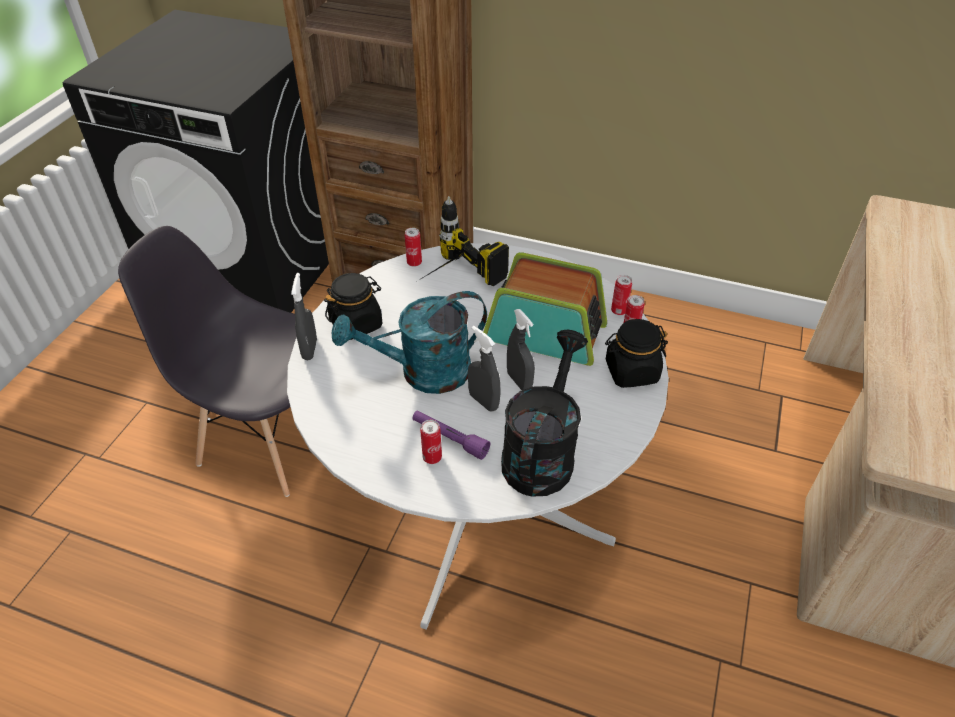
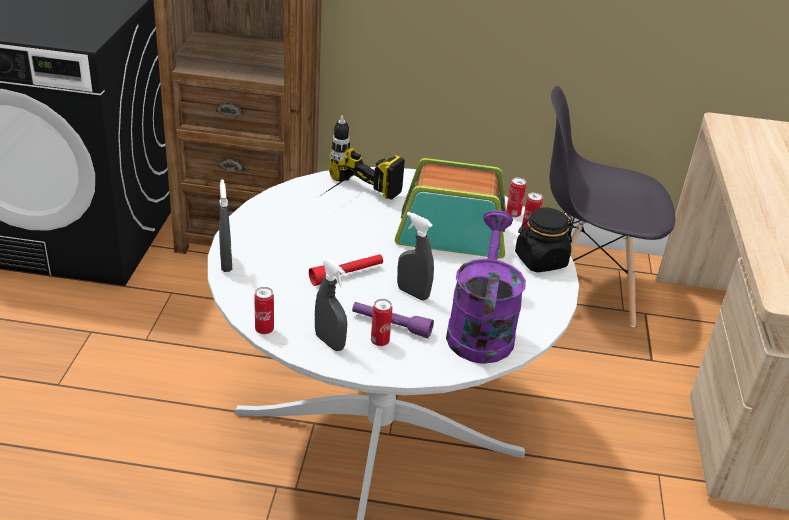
camera: 15 degrees left, 10 degrees down
grey chair [118,226,297,497] -> grey chair moved to [550,86,675,327]
black jar [324,273,383,340] -> none
turquoise watering can [332,291,487,394] -> red flashlight [309,254,383,286]
can [405,228,422,267] -> can moved to [254,287,274,334]
black watering can [501,330,588,497] -> purple watering can [446,210,526,364]
grey spray bottle [507,309,535,390] -> grey spray bottle moved to [315,259,347,351]

